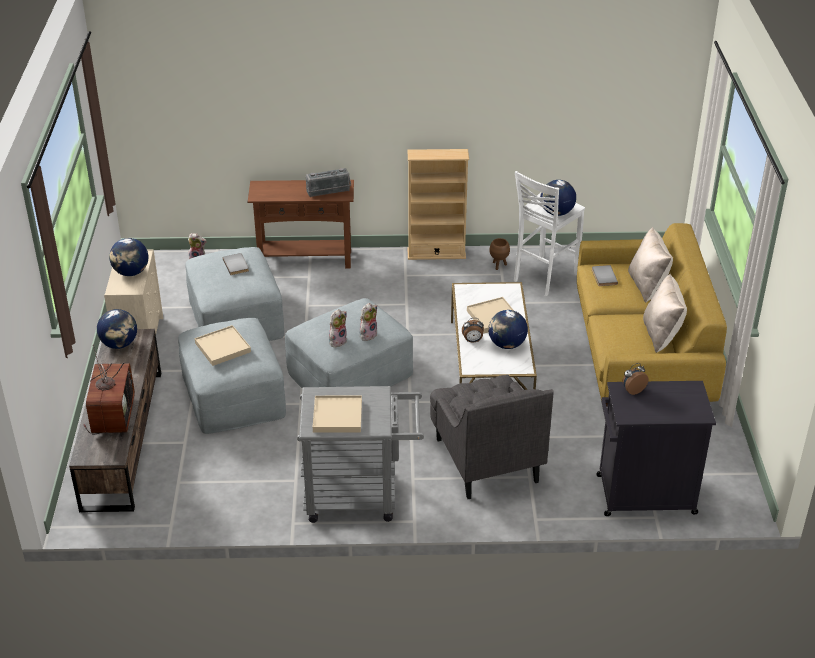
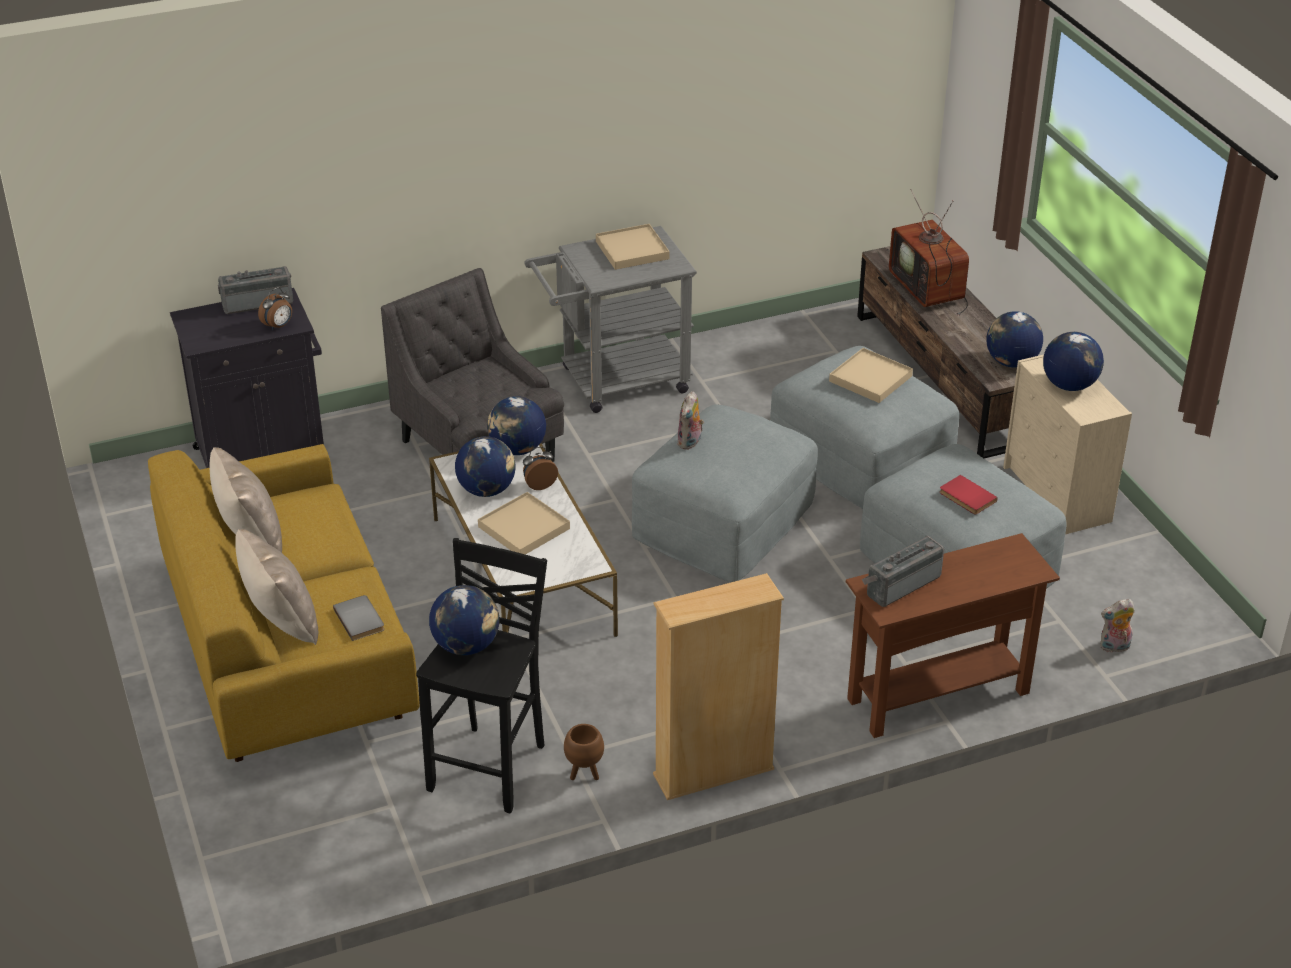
camera: 160 degrees right, 0 degrees up
grey book [223,253,249,275] -> red book [939,475,998,515]
plush toy [329,309,347,347] -> none
white stool [514,171,585,296] -> black stool [416,538,547,814]
none -> radio [218,266,293,314]
none -> globe [487,396,546,455]

